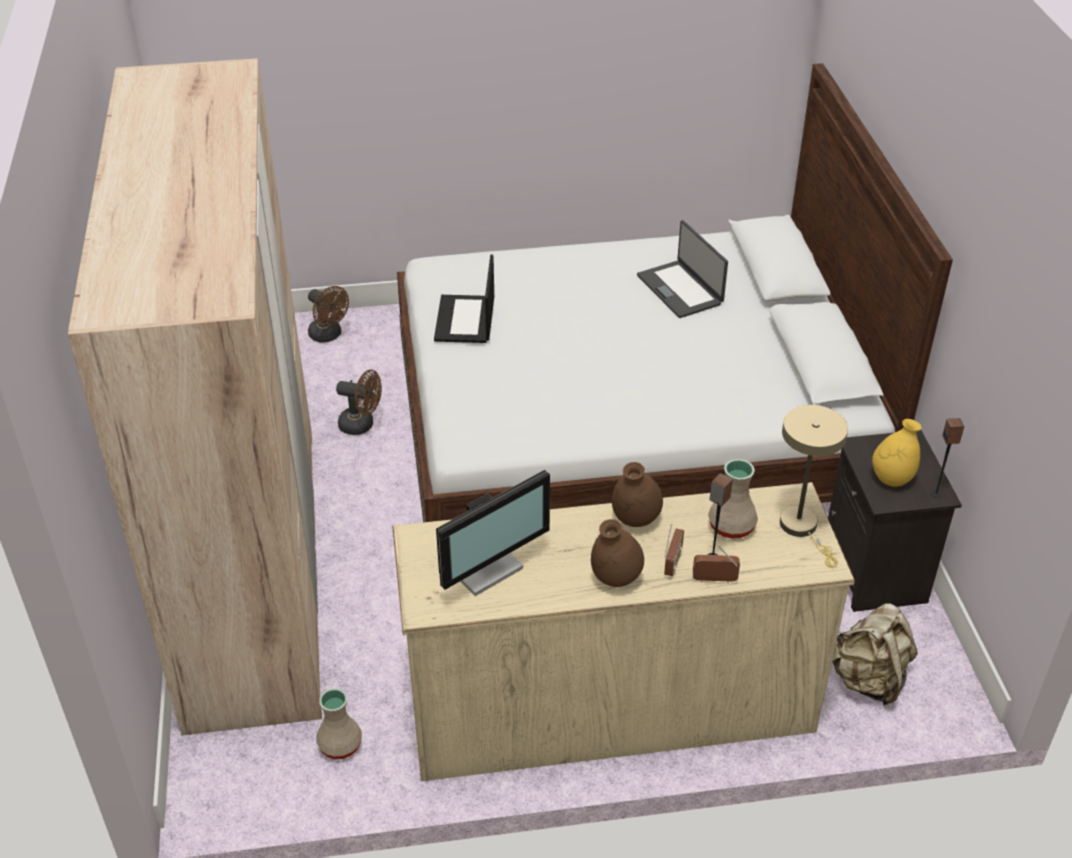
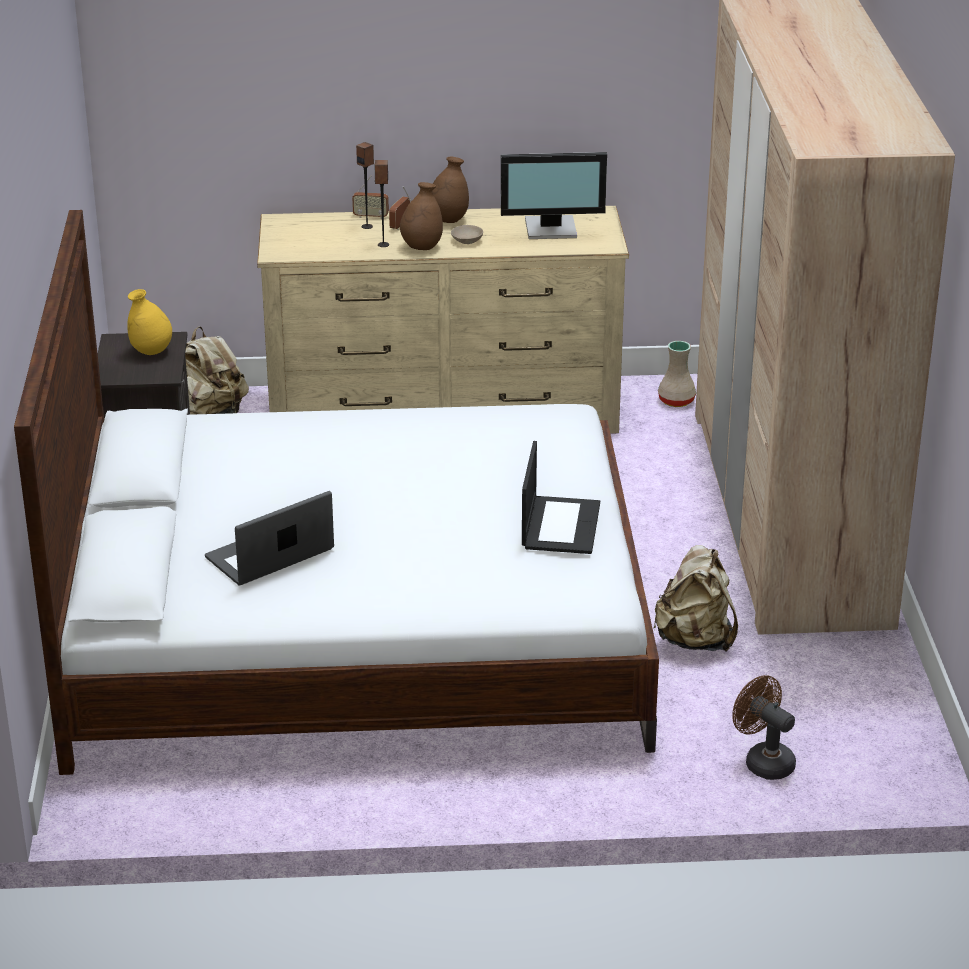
camera: 175 degrees left, 10 degrees down
brown fan [336,370,382,435] -> beige backpack [653,545,738,651]
monitor [436,470,550,596] -> monitor turned 150 degrees counterclockwise [501,152,607,239]
laptop [637,220,728,318] -> laptop turned 105 degrees counterclockwise [205,491,334,586]
beige vase [708,459,758,539] -> none
beige table lamp [780,405,848,568] -> none
speaker [930,418,965,498] -> speaker moved to [374,160,389,247]
none -> beige bowl [451,225,483,244]

